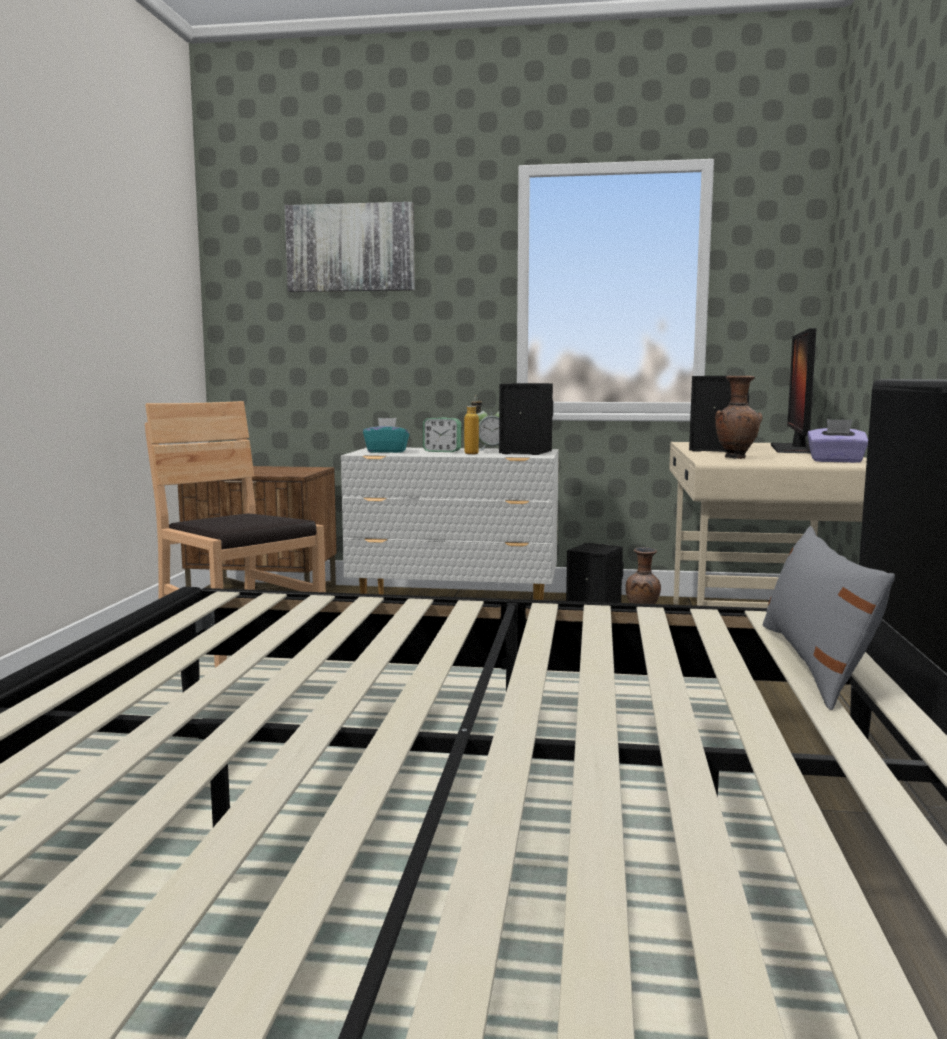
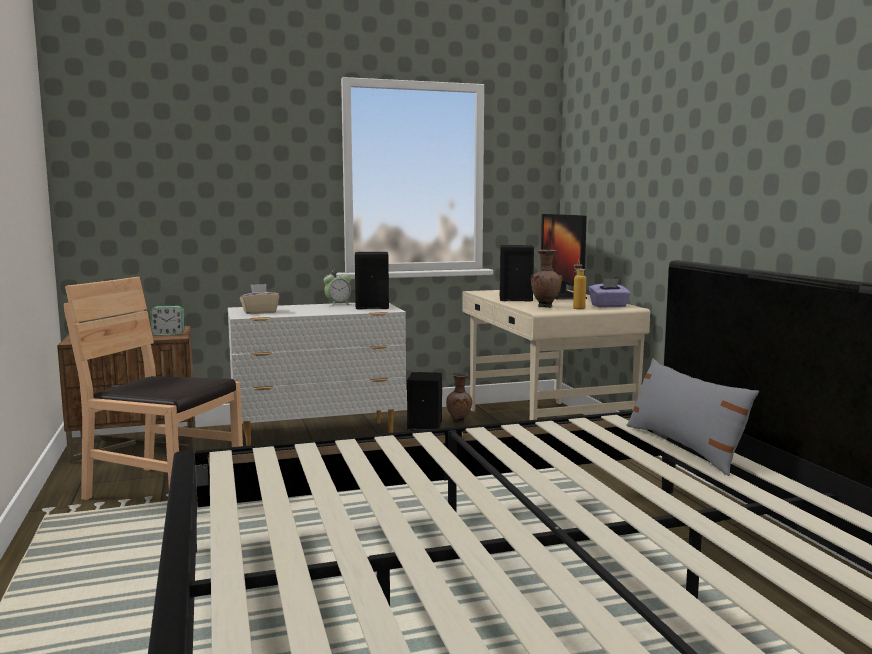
camera: 25 degrees left, 0 degrees up
picture [285,202,415,292] -> none
turquoise tissue box [363,418,409,453] -> beige tissue box [240,284,279,314]
alarm clock [423,418,461,452] -> alarm clock moved to [150,306,185,336]
bottle [464,395,482,454] -> bottle moved to [573,259,586,309]

